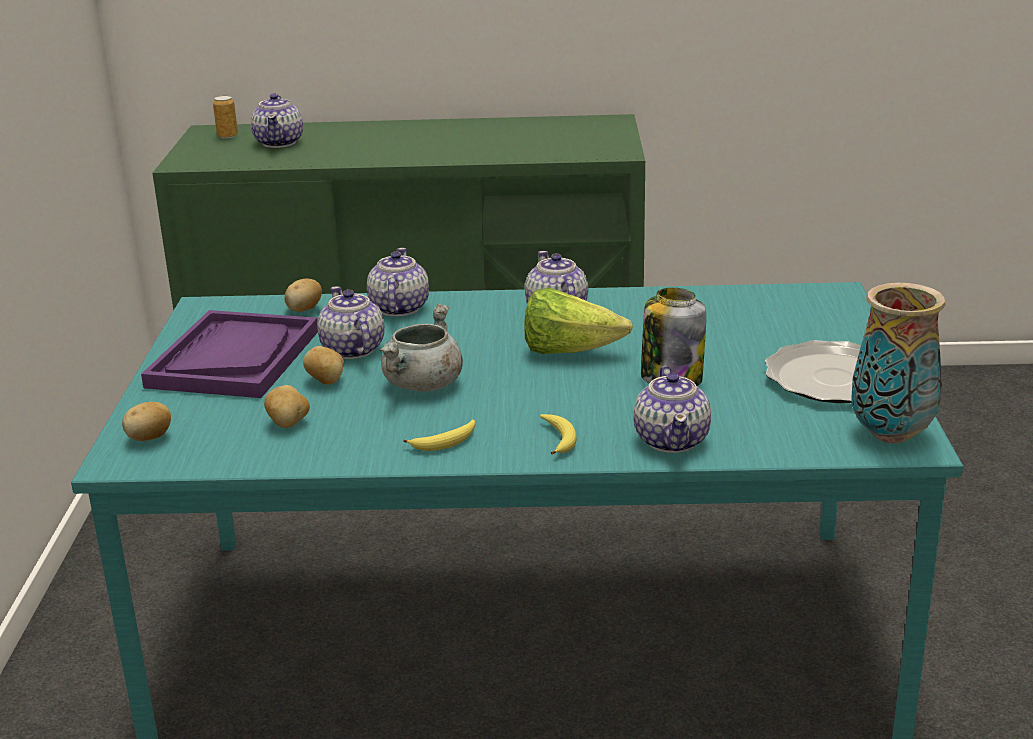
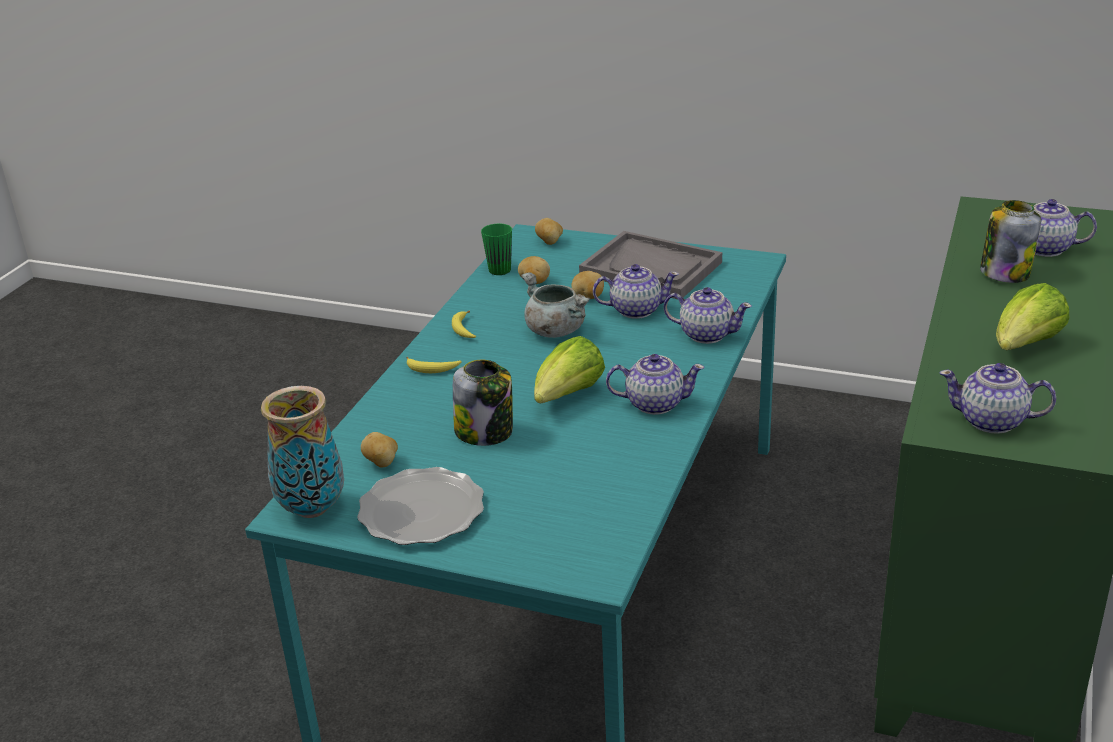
camera: 110 degrees right, 5 degrees up
purple tray [141,310,318,398] -> grey tray [579,231,722,299]
can [213,96,238,139] -> none
potato [284,279,322,312] -> potato moved to [361,432,398,468]
teapot [633,366,711,453] -> teapot moved to [939,363,1056,434]
none -> green mug [481,224,512,275]
none -> jar [980,200,1041,283]
none -> lettuce [996,283,1069,350]

